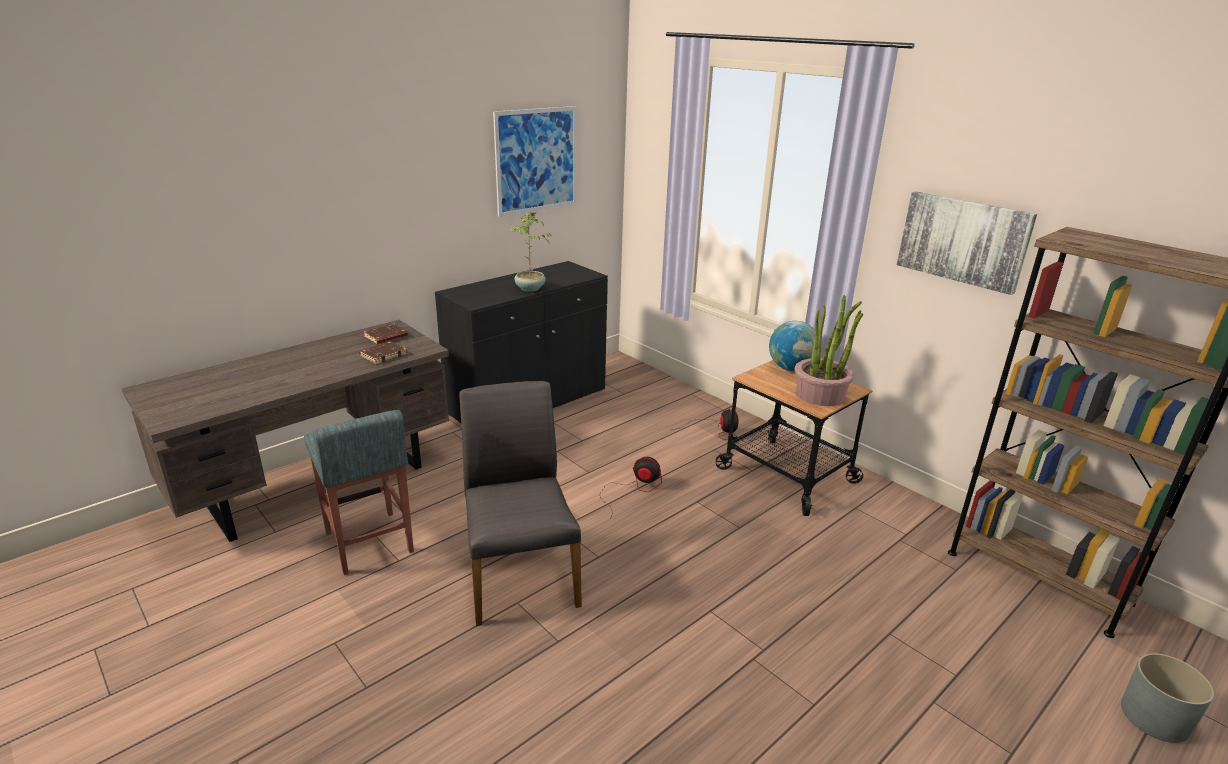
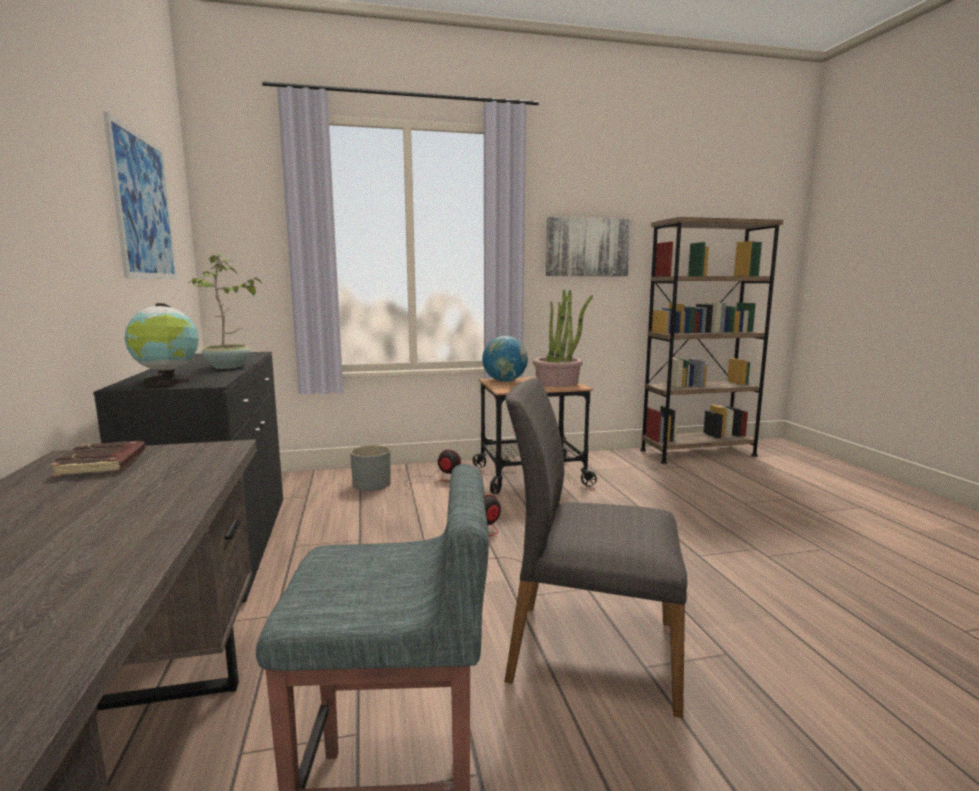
camera: 60 degrees left, 15 degrees down
brown book [359,341,407,364] -> none
grey planter [1121,653,1214,743] -> grey planter moved to [350,445,391,491]
none -> globe [125,303,199,386]

